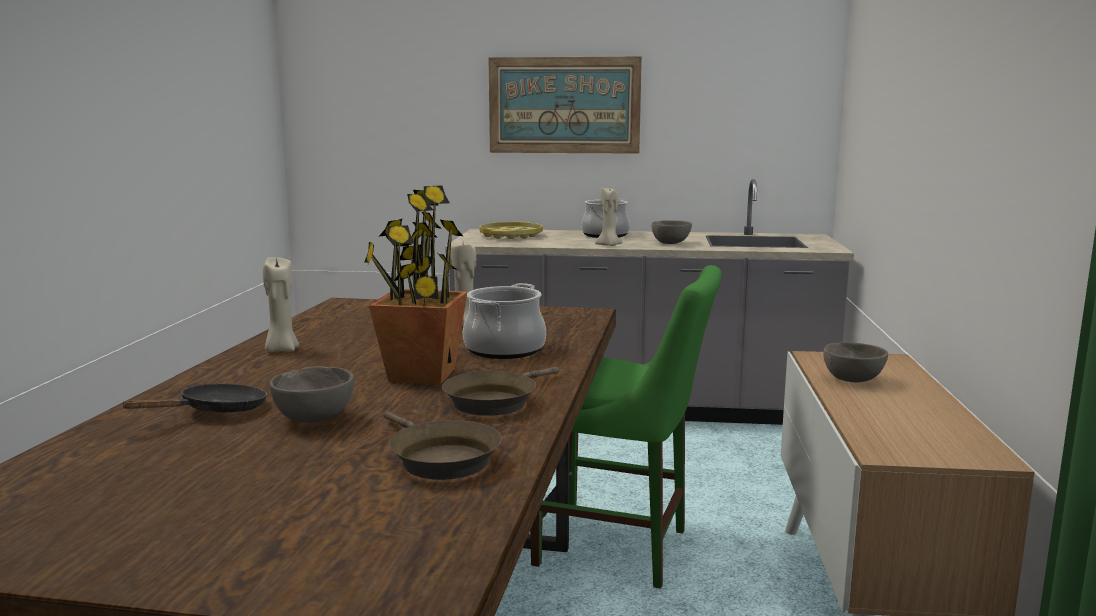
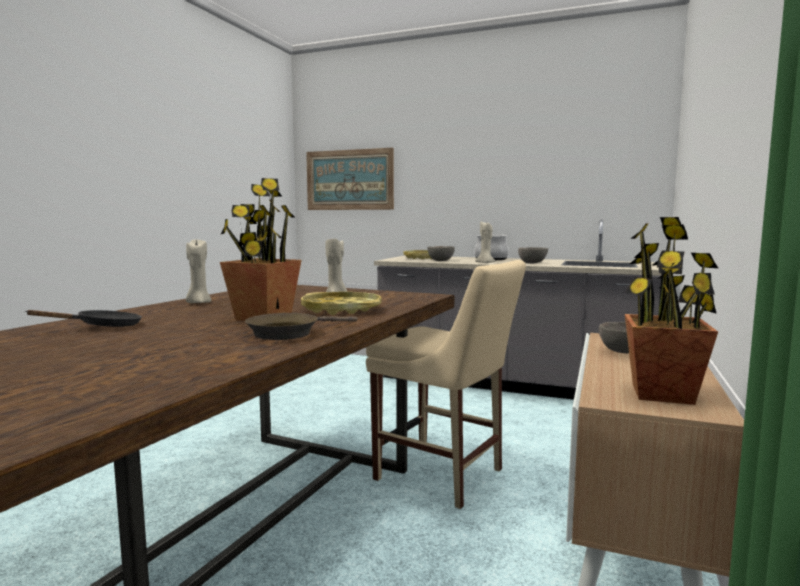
camera: 15 degrees right, 5 degrees down
grey bowl [269,366,354,423] -> grey bowl moved to [428,246,455,261]
brown frying pan [384,412,502,480] -> none
cooking pot [463,283,546,359] -> yellow tray [301,292,382,315]
picture [488,56,642,154] -> picture moved to [306,148,394,210]
green chair [530,265,722,589] -> beige chair [366,260,526,509]
none -> potted plant [625,217,718,405]

